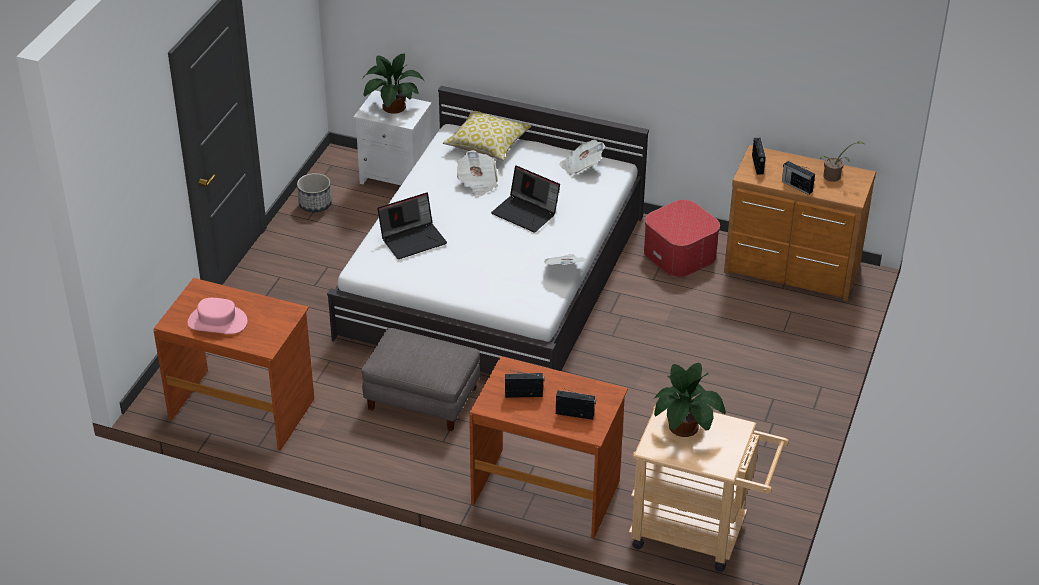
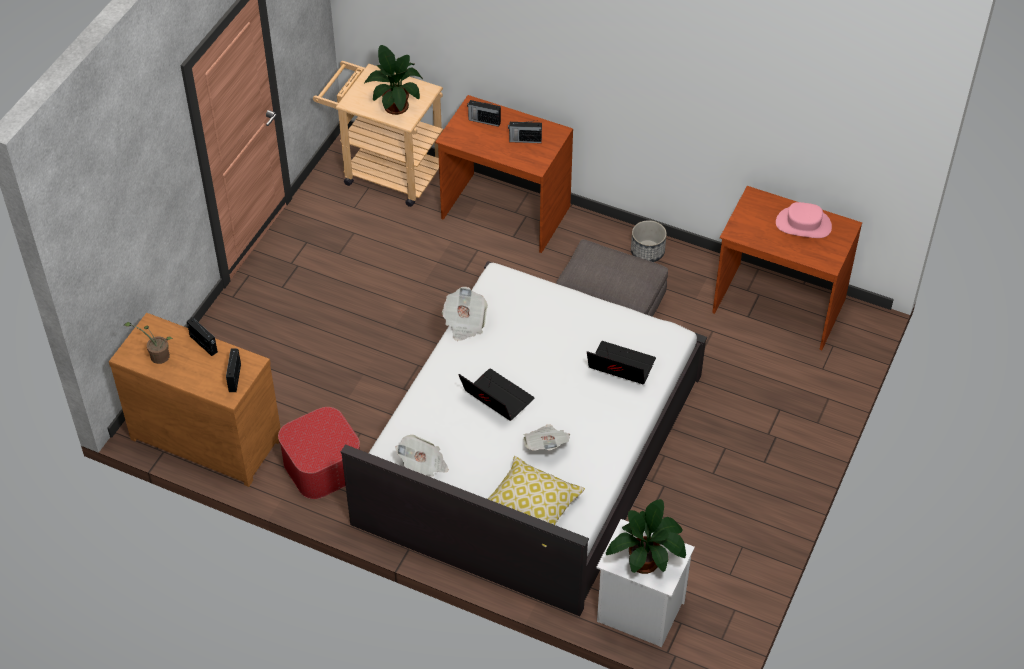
camera: 175 degrees left, 10 degrees up
planter [297,173,332,212] -> planter moved to [631,220,667,262]
laptop [377,193,447,259] -> laptop turned 45 degrees clockwise [587,341,656,384]

